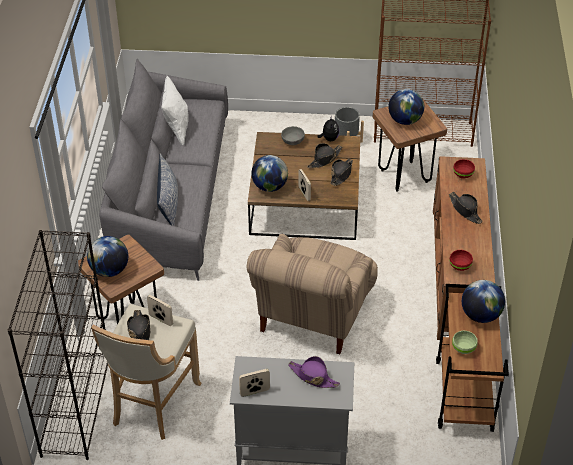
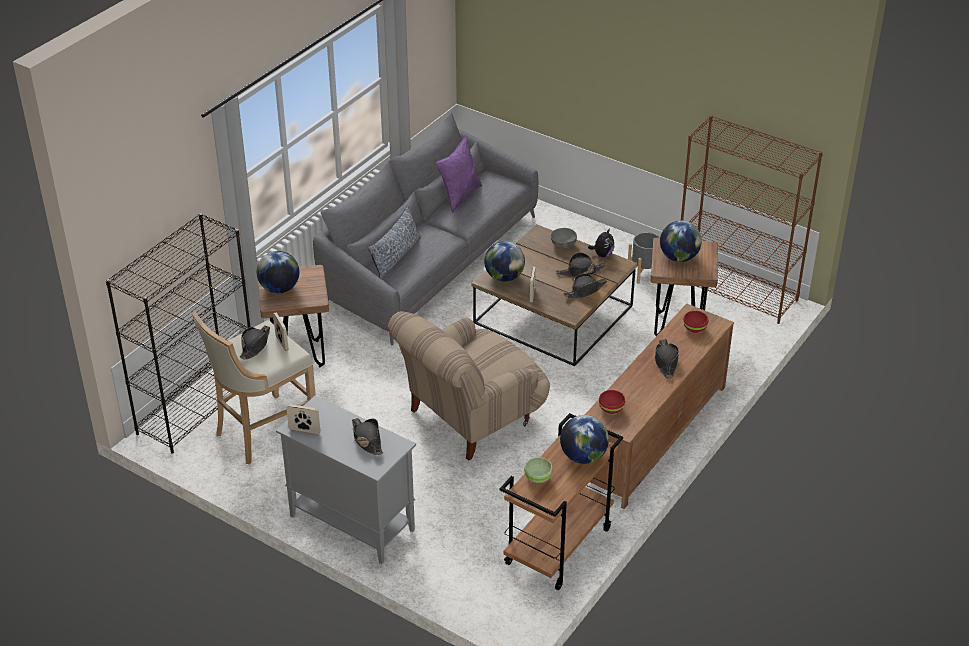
camera: 30 degrees right, 5 degrees down
white pillow [161,76,189,146] -> purple pillow [436,136,482,213]
purple hat [288,356,340,388] -> black hat [352,418,383,455]

